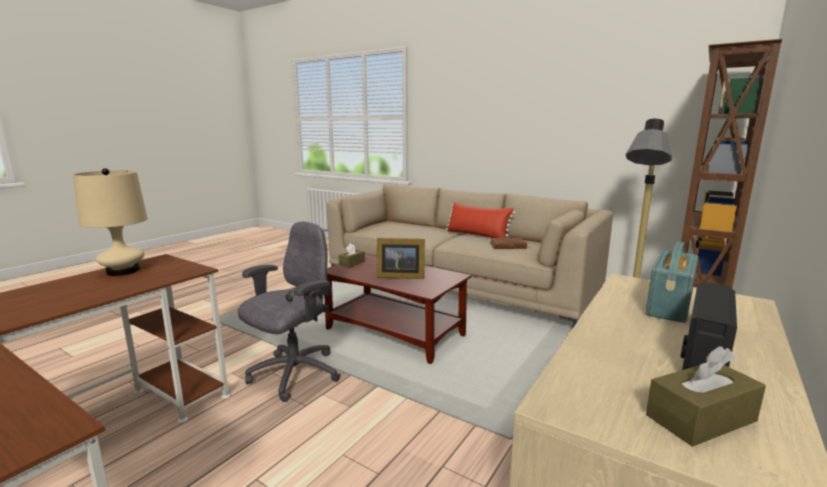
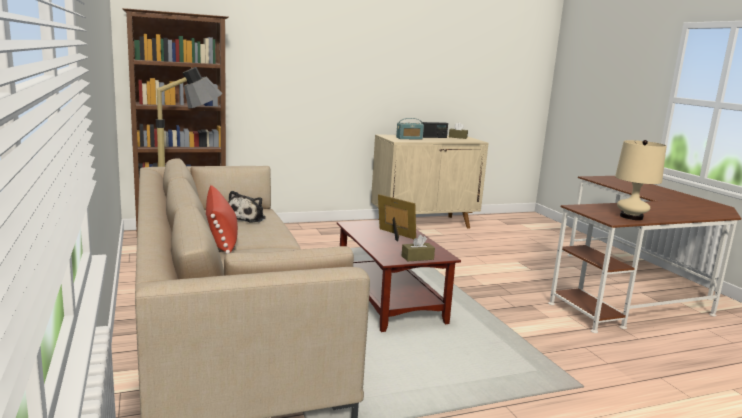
camera: 145 degrees left, 0 degrees up
grey office chair [238,222,340,402] -> none
brown book [490,238,531,249] -> plush toy [228,191,266,223]

